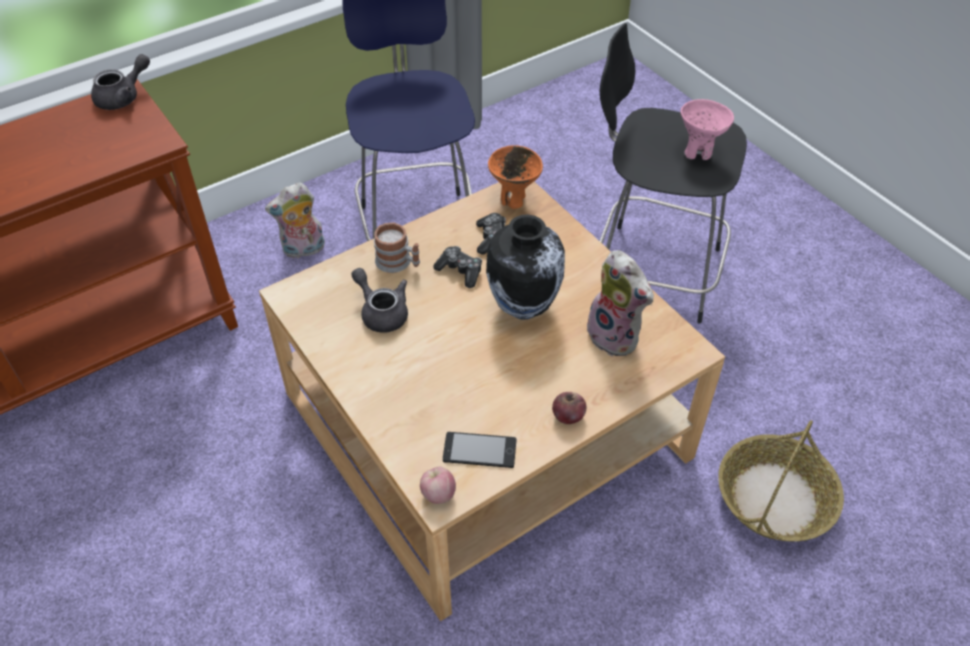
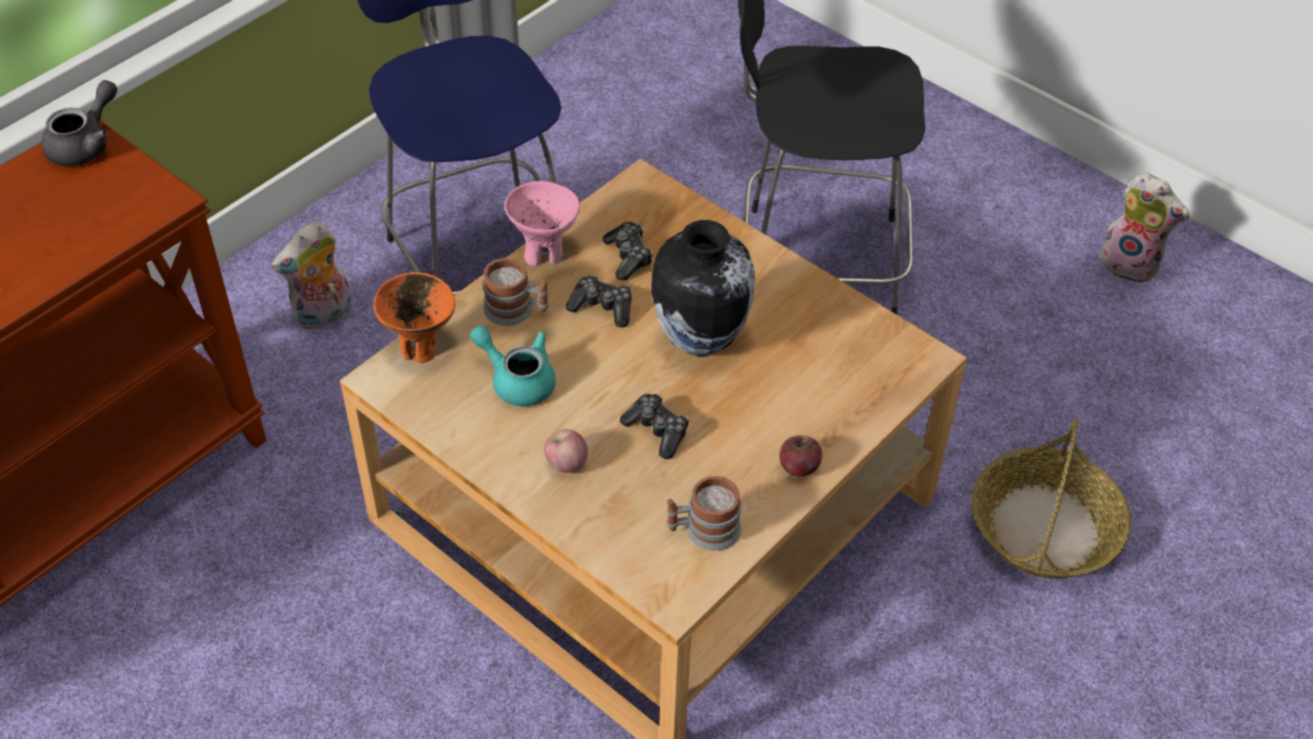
camera: 15 degrees left, 0 degrees up
grey teapot [352,268,408,333] -> turquoise teapot [470,326,556,406]
apple [420,467,456,504] -> apple moved to [544,429,588,473]
phone [443,432,516,468] -> mug [667,476,741,551]
orange bowl [488,145,543,209] -> orange bowl moved to [374,272,455,364]
plush toy [587,250,654,357] -> plush toy moved to [1097,173,1190,284]
pink bowl [681,99,734,160] -> pink bowl moved to [505,181,580,266]
none -> game controller [620,394,689,459]

